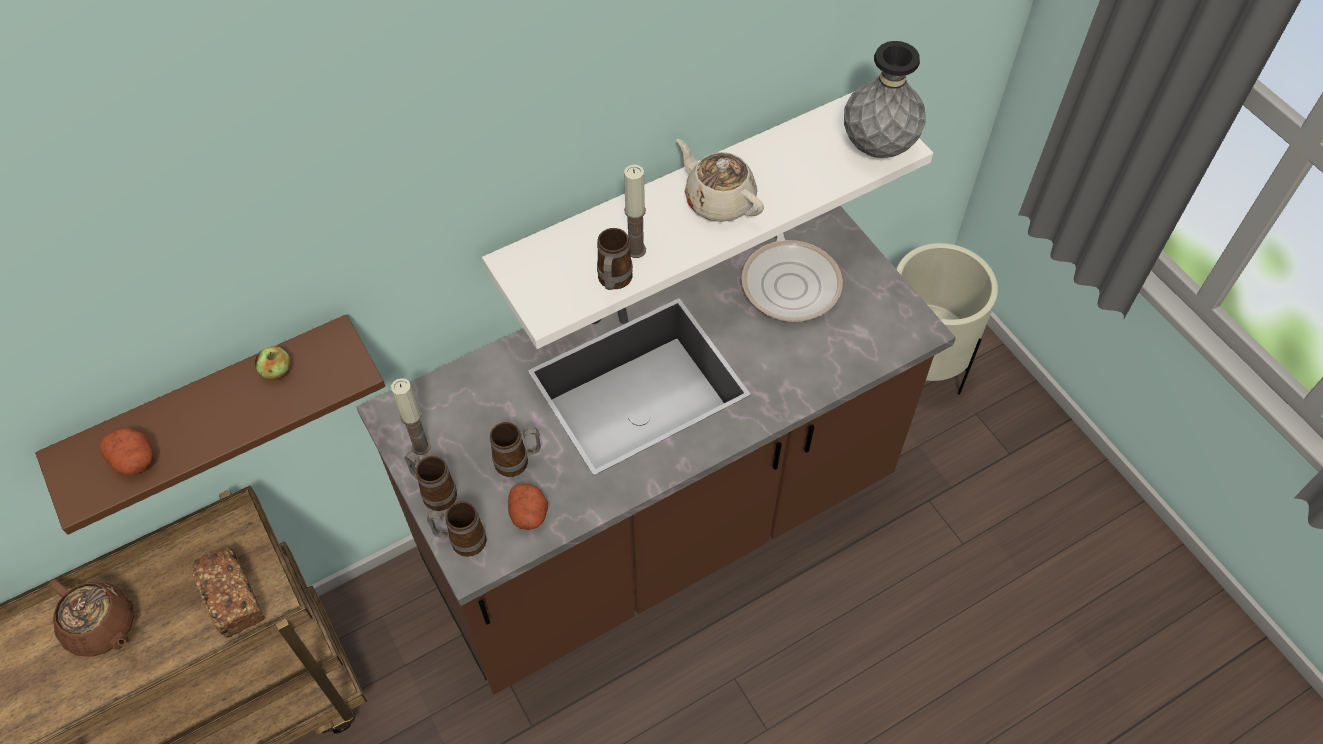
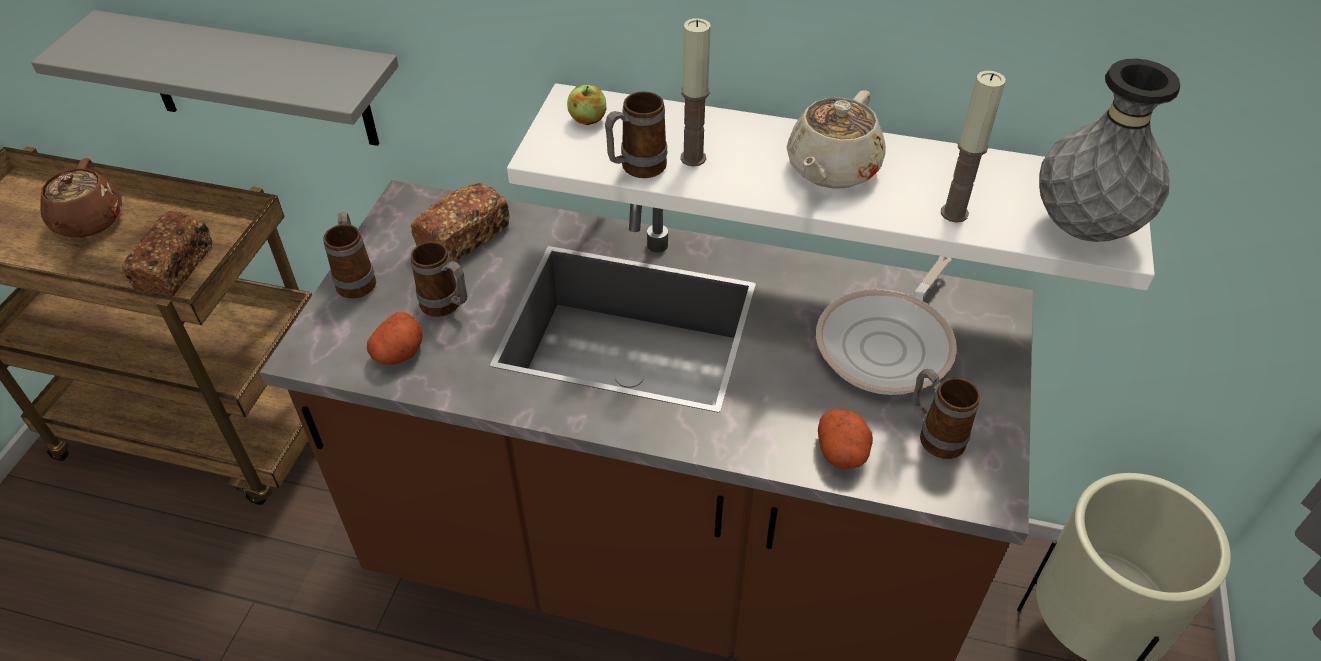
camera: 45 degrees right, 10 degrees down
brown shelf [35,314,385,535] -> grey shelf [31,10,398,146]
potato [99,428,153,476] -> potato moved to [818,409,873,469]
apple [255,346,290,380] -> apple moved to [567,85,607,125]
candle [391,378,431,455] -> candle moved to [941,71,1006,223]
mug [427,501,487,557] -> mug moved to [911,369,980,459]
beige teapot [676,139,764,222] -> beige teapot turned 150 degrees counterclockwise [787,90,886,189]
none -> bread [410,183,510,262]

